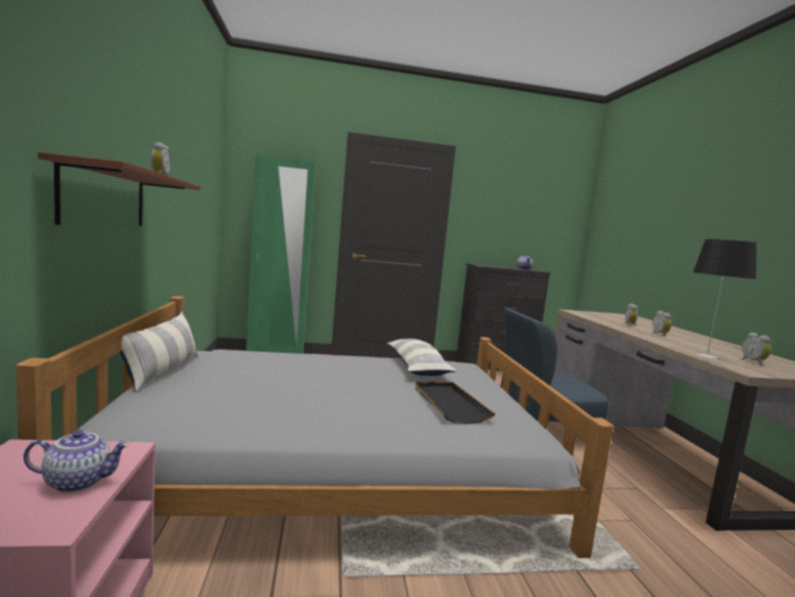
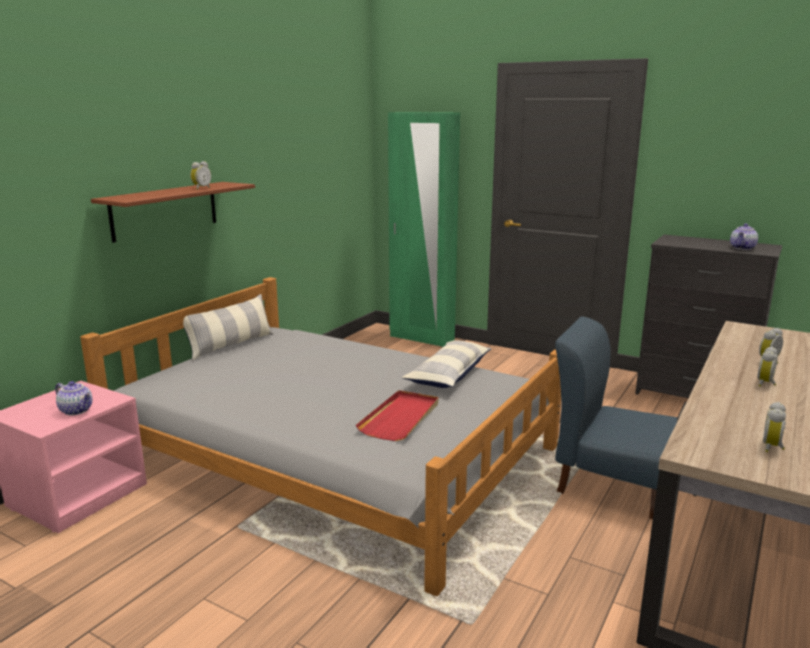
camera: 40 degrees right, 10 degrees up
black tray [415,382,495,424] -> red tray [356,390,438,441]
table lamp [693,239,757,359] -> none

